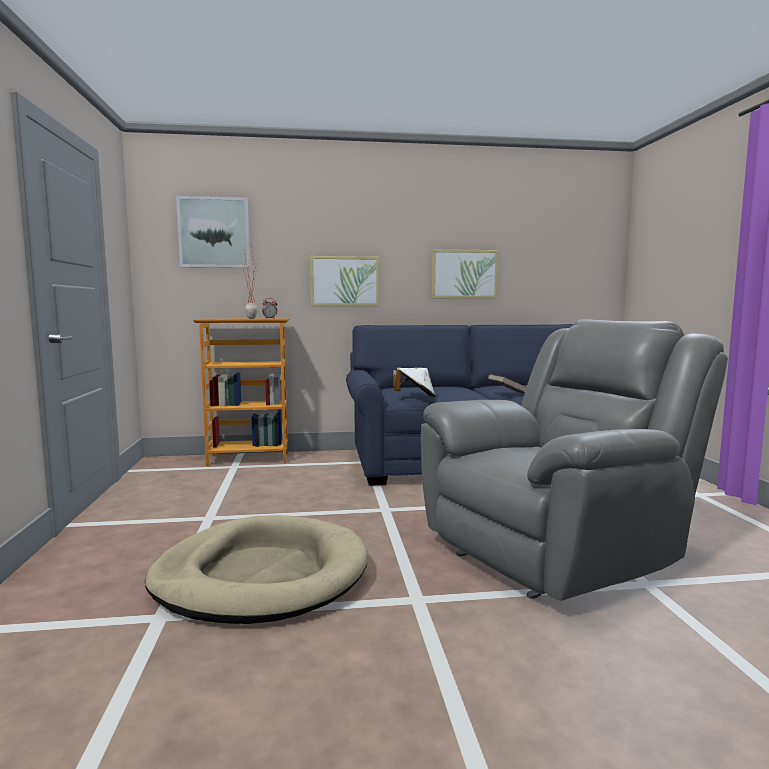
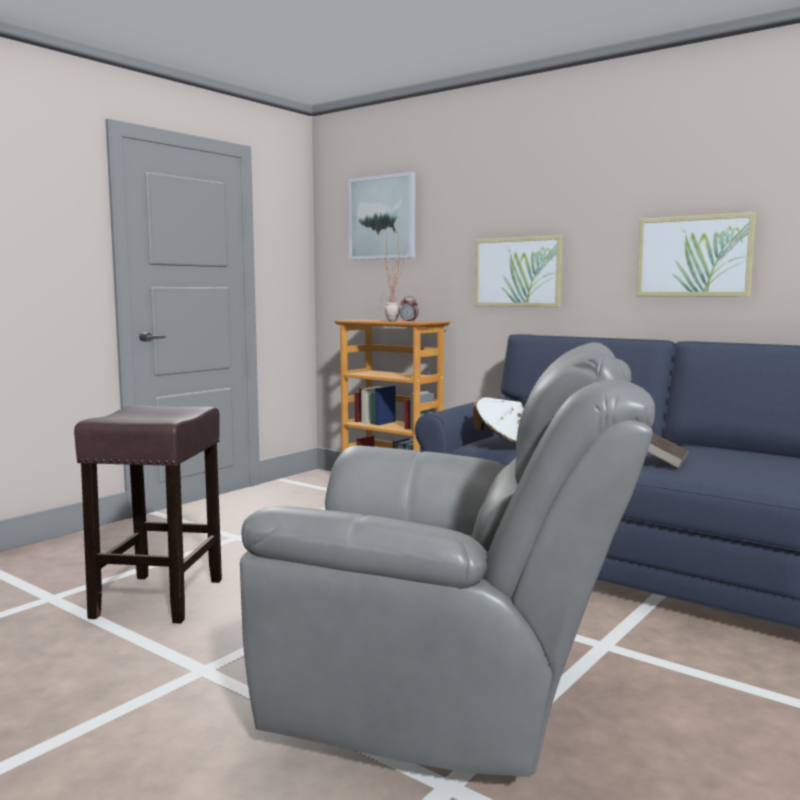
camera: 45 degrees right, 0 degrees up
beige dog bed [145,515,368,624] -> brown stool [74,405,222,623]

